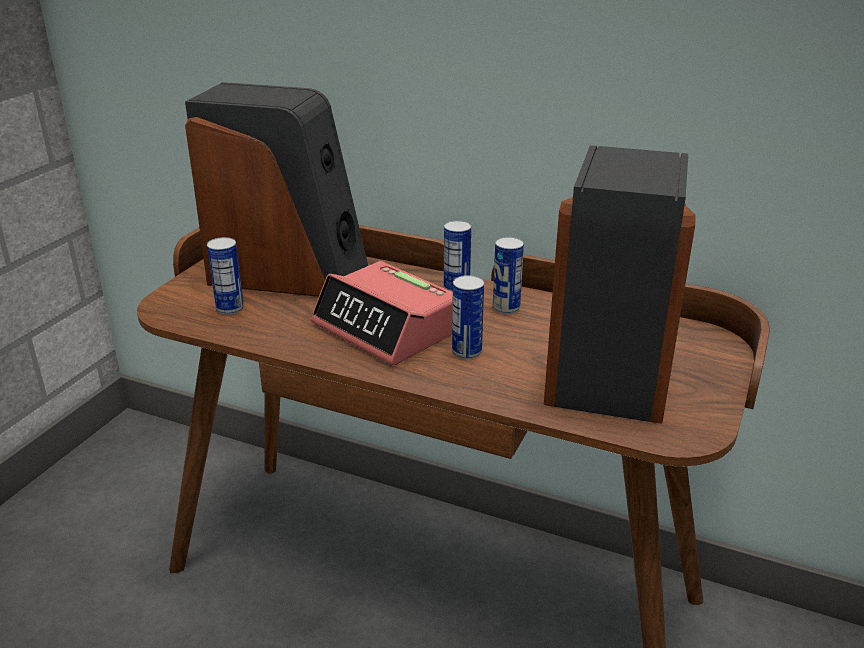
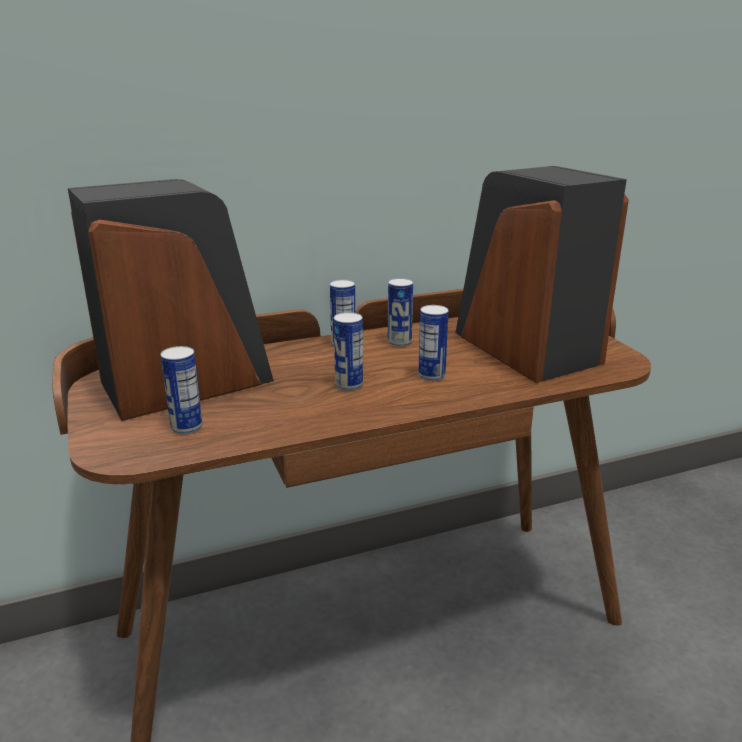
camera: 45 degrees left, 5 degrees down
alarm clock [311,261,453,365] -> can [334,312,363,391]

